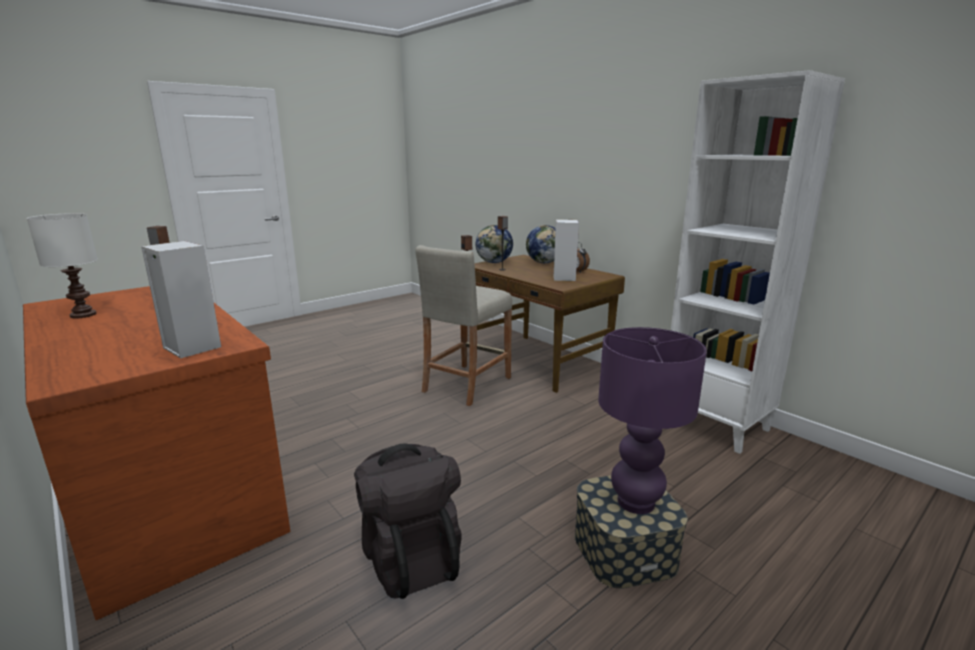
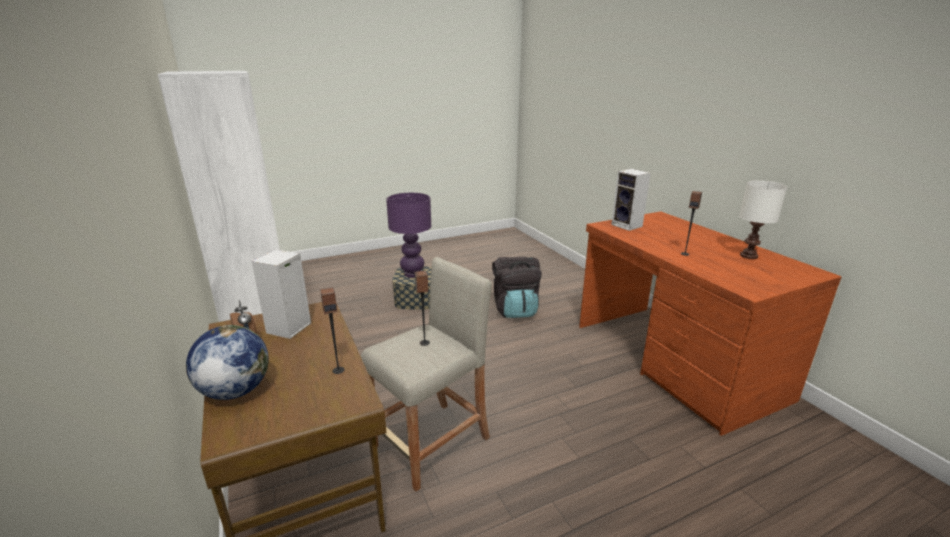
camera: 165 degrees left, 5 degrees up
globe [476,225,513,263] -> none

